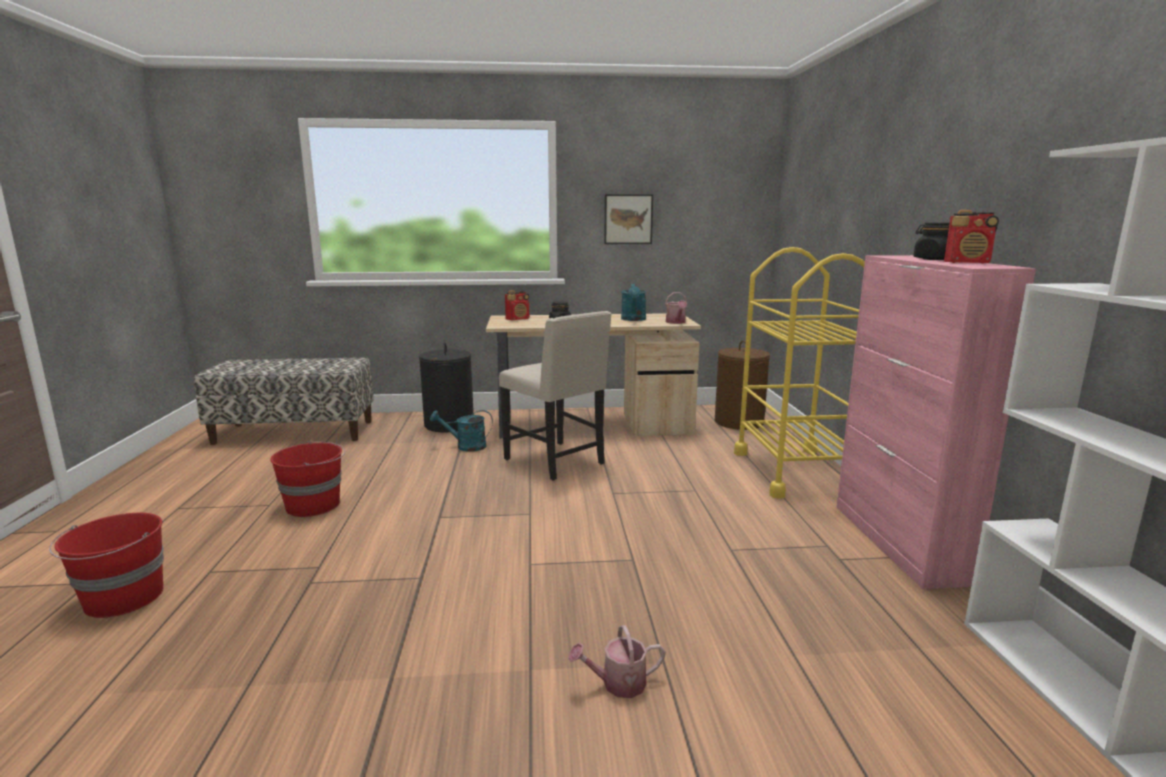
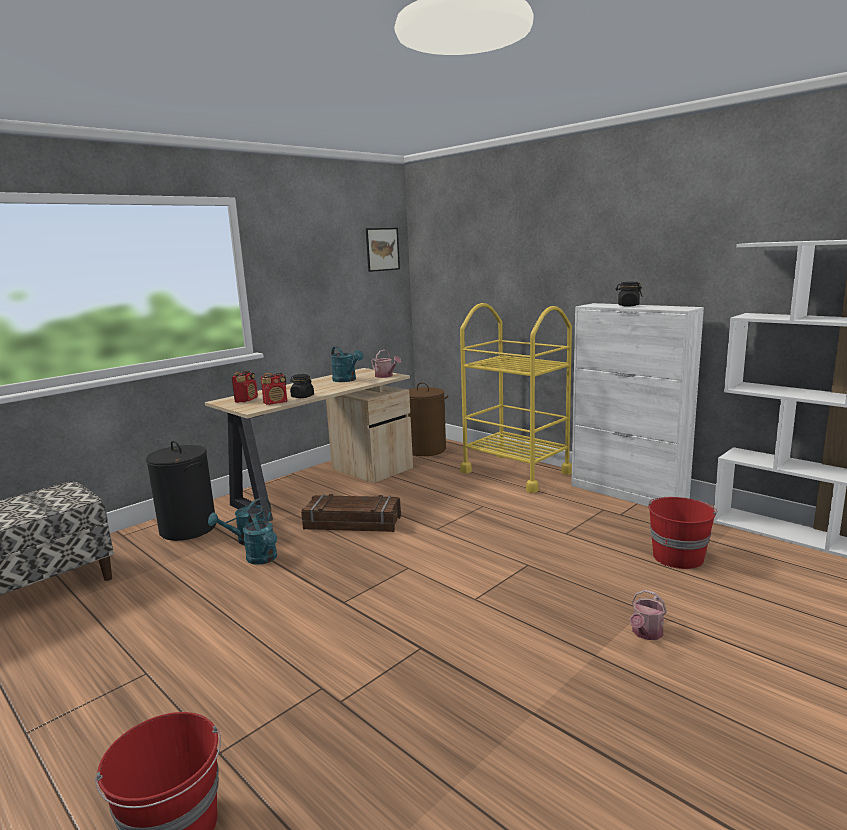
camera: 40 degrees left, 0 degrees up
red bucket [270,441,345,517] -> red bucket moved to [648,497,717,569]
beige chair [499,311,612,481] -> crate [301,494,401,532]
picture [604,194,653,244] -> picture moved to [366,228,400,272]
pink cabinet [837,255,1036,589] -> white cabinet [571,303,704,506]
radio [944,210,999,264] -> radio moved to [261,373,287,405]
none -> turquoise watering can [243,513,277,565]

